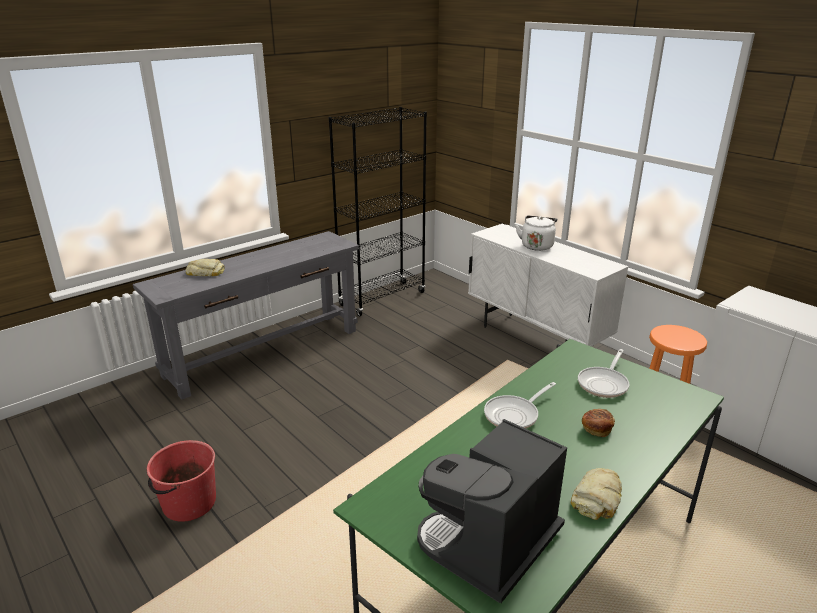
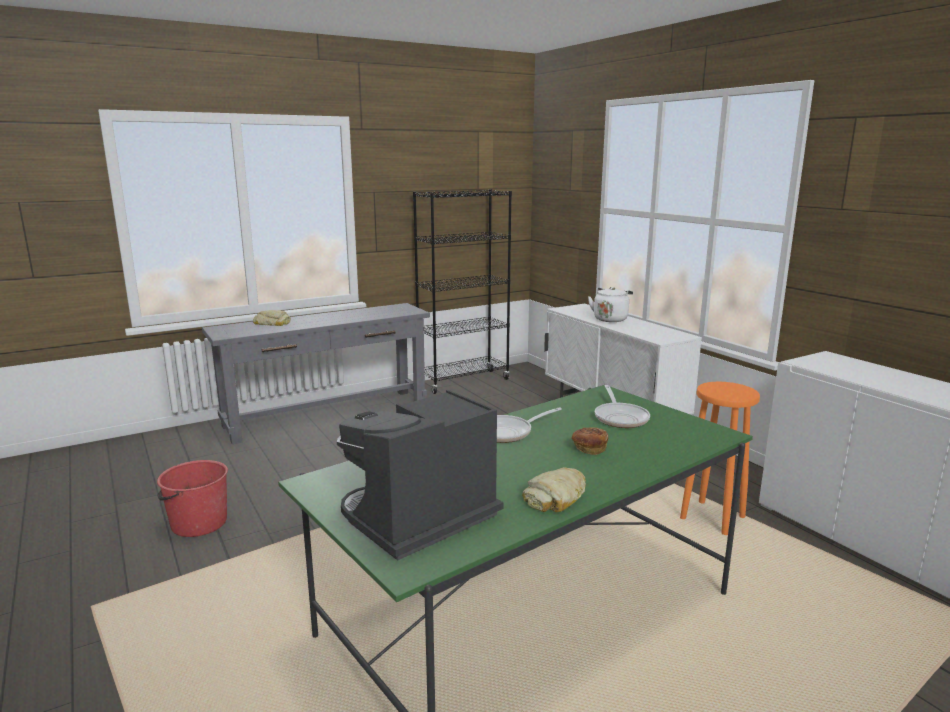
camera: 10 degrees right, 10 degrees down
frying pan [578,349,629,398] -> frying pan turned 45 degrees counterclockwise [595,385,650,428]

